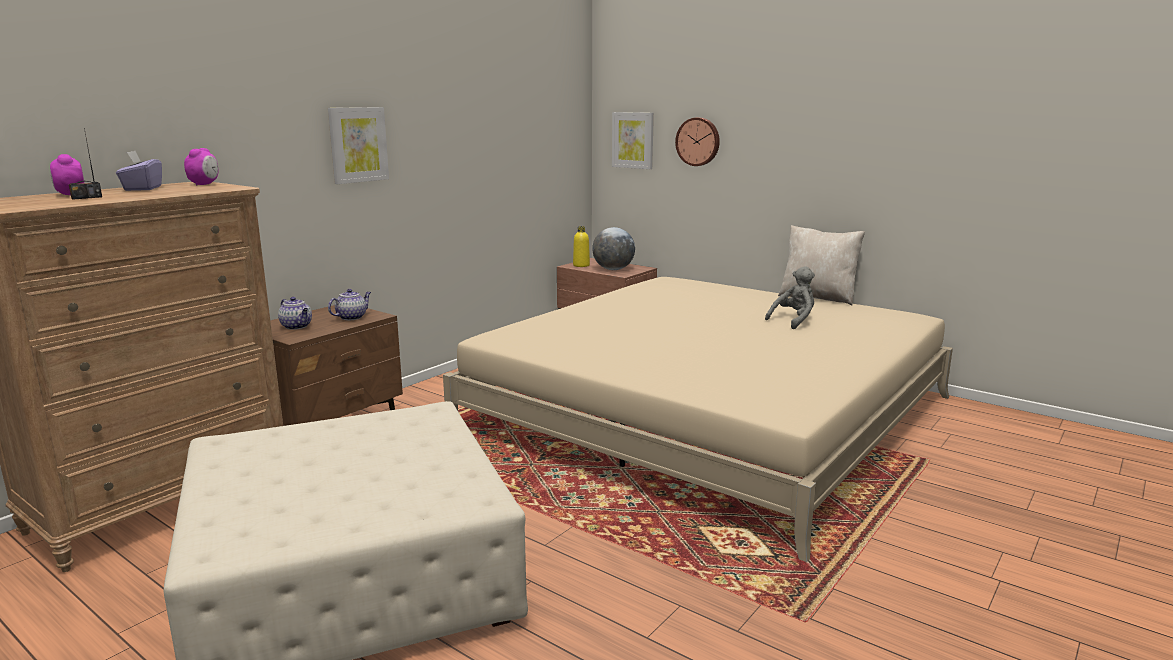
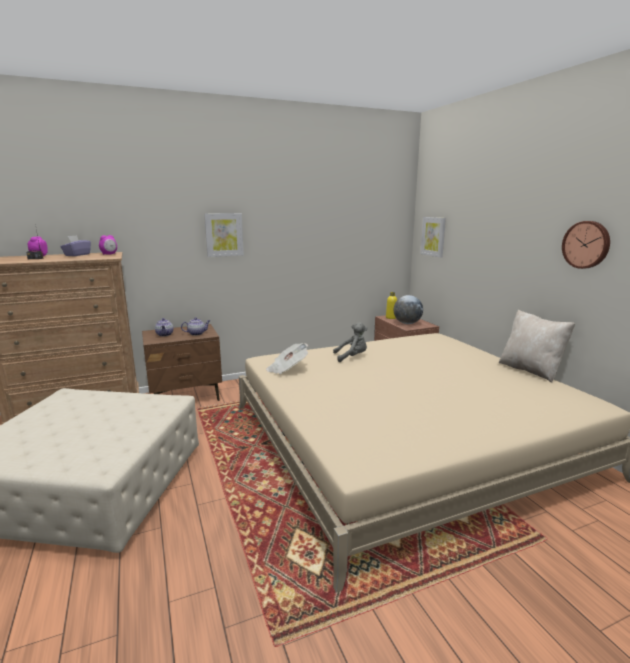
camera: 30 degrees right, 0 degrees up
wall clock [675,117,720,166] -> wall clock moved to [562,221,610,269]
grey plush toy [765,266,815,329] -> grey plush toy moved to [333,322,368,362]
none -> newspaper [266,343,308,374]

